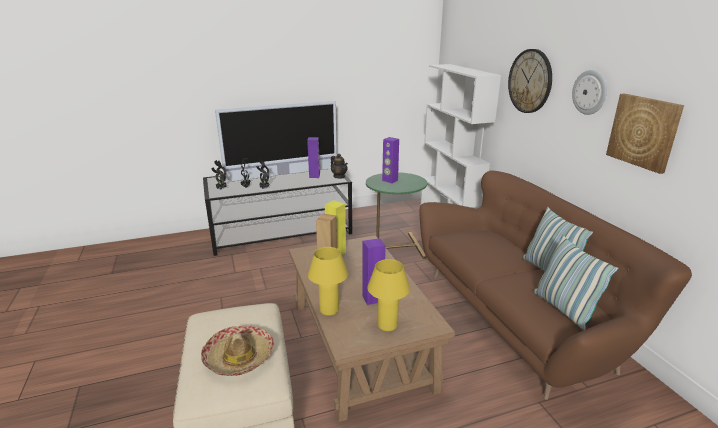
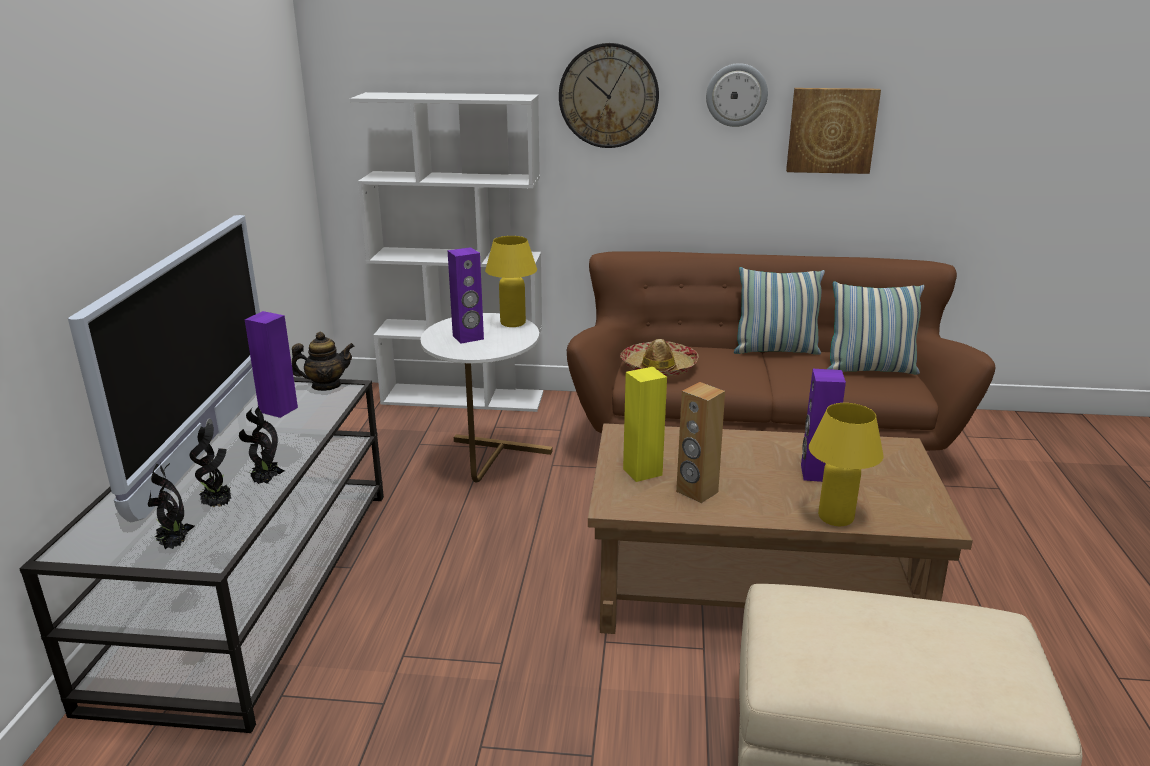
camera: 65 degrees left, 0 degrees up
hat [201,326,274,376] -> hat moved to [620,339,699,376]
green side table [366,172,427,259] -> white side table [421,313,553,483]
yellow table lamp [367,259,410,331] -> yellow table lamp moved to [485,236,537,327]

